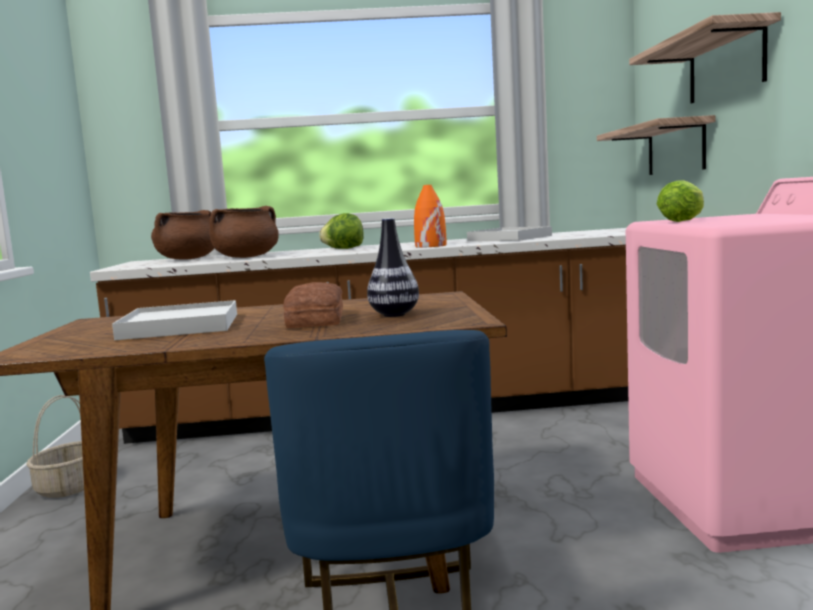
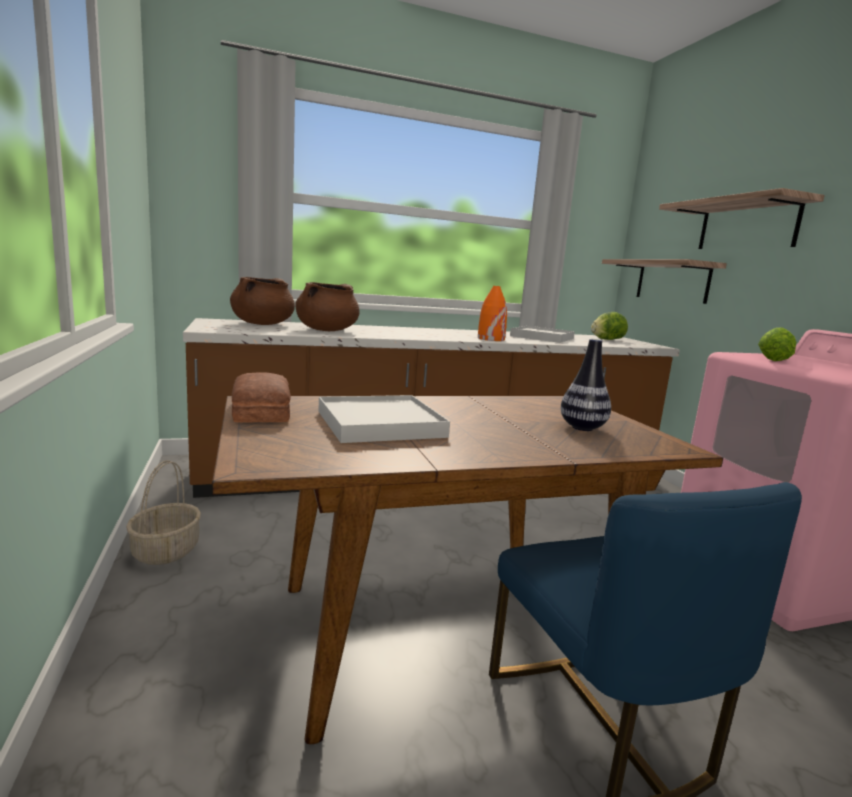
camera: 15 degrees left, 5 degrees up
bread [283,282,343,328] -> bread moved to [232,372,291,423]
lettuce [319,213,364,249] -> lettuce moved to [591,312,628,340]

